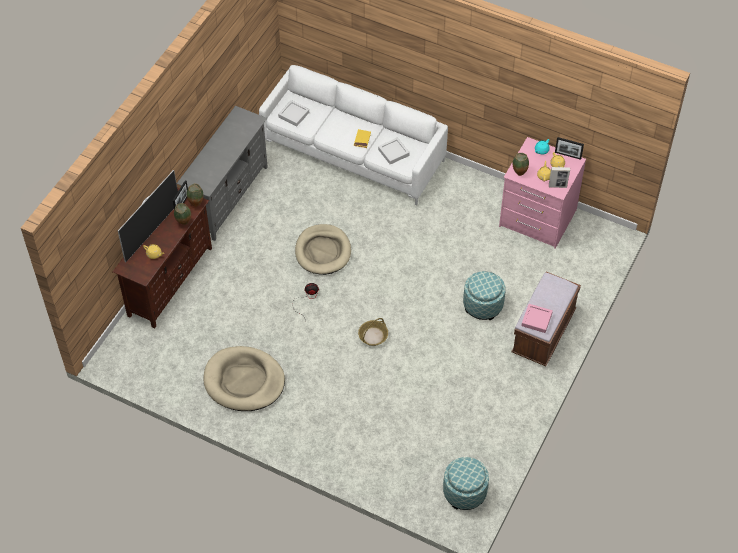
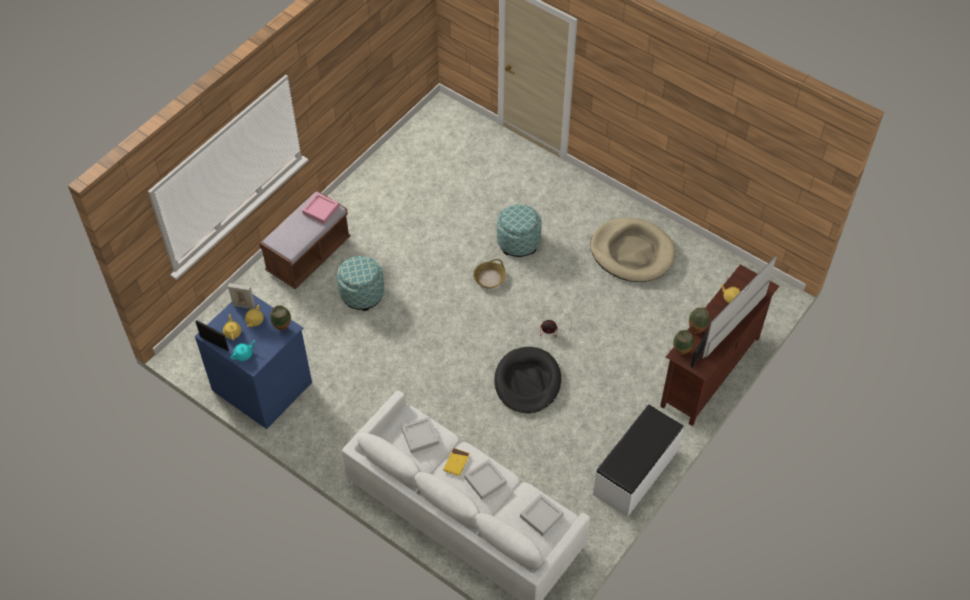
camera: 170 degrees left, 0 degrees up
grey tv stand [177,106,268,241] -> white bench [593,405,684,517]
beige dog bed [295,224,351,275] -> black dog bed [494,347,561,414]
ottoman [443,457,489,510] -> ottoman moved to [497,204,541,257]
pink dresser [499,137,586,249] -> blue dresser [195,295,312,429]
none -> grey tray [464,459,507,500]

